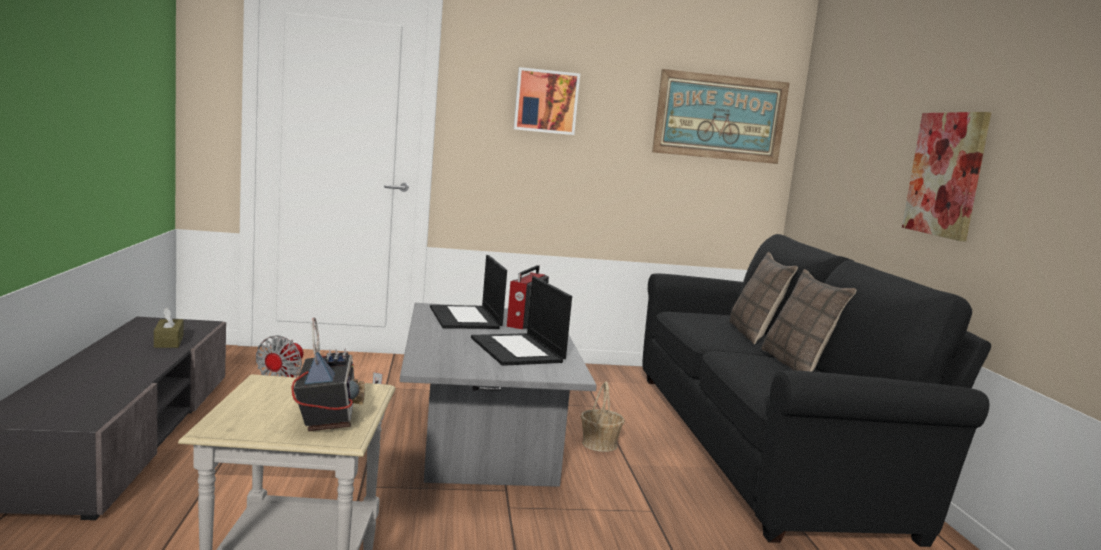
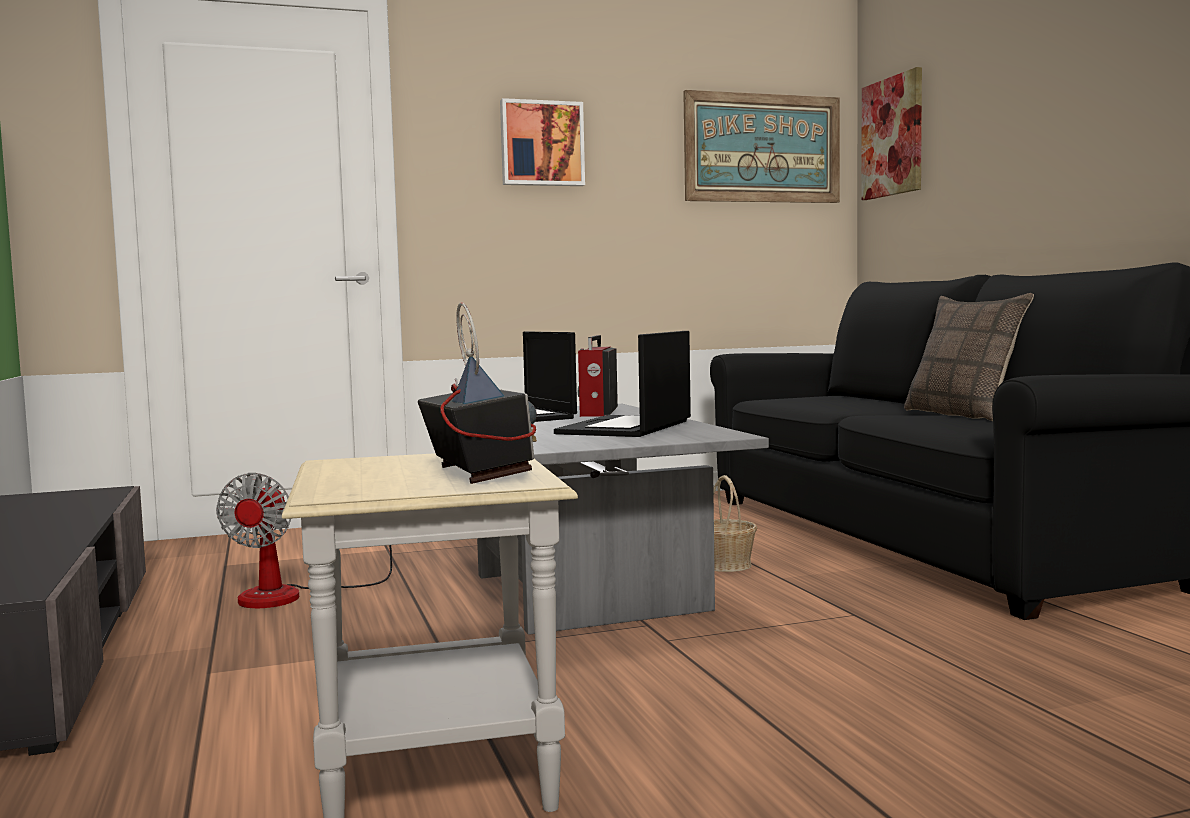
camera: 10 degrees left, 5 degrees down
brown tissue box [154,308,183,348] -> none
laptop [471,276,572,366] -> laptop turned 60 degrees clockwise [554,331,691,437]
pillow [730,252,798,344] -> none
picture [902,112,991,242] -> picture moved to [861,67,922,200]

